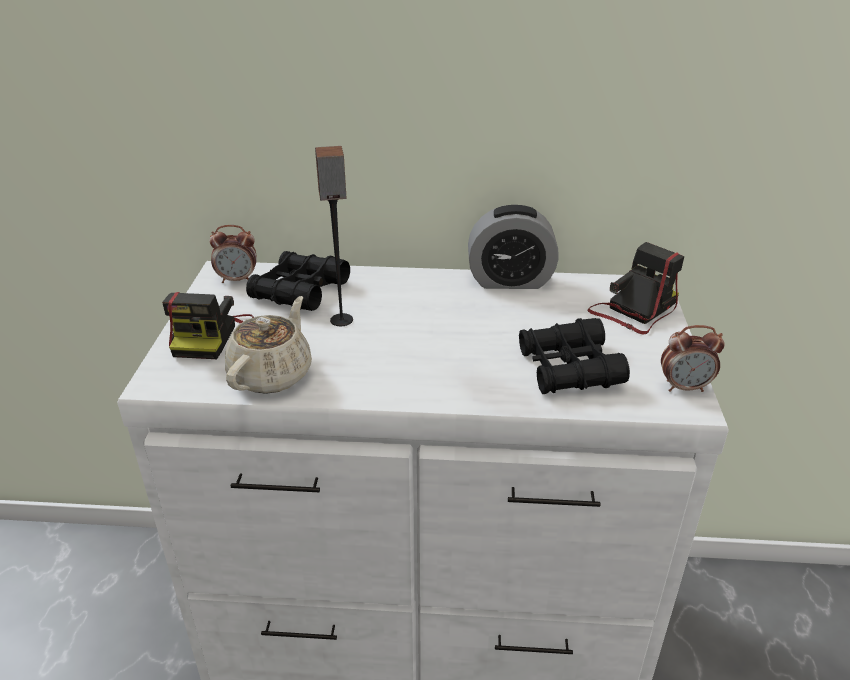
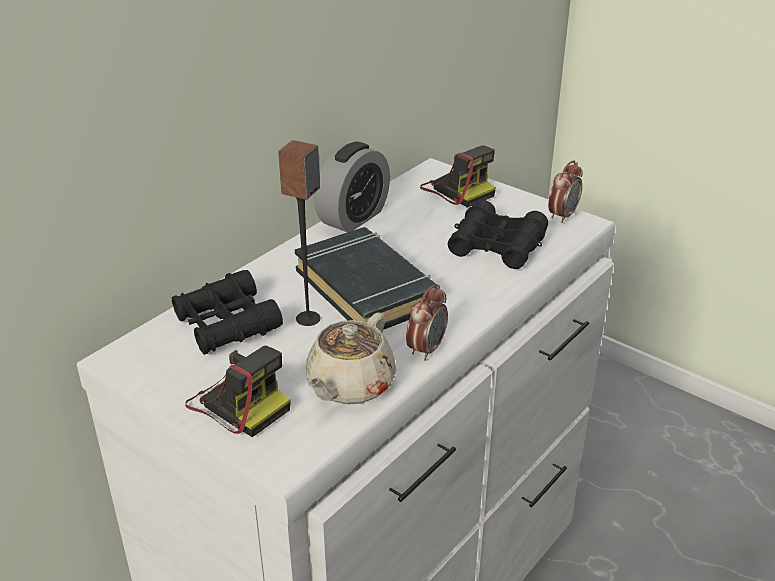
camera: 55 degrees left, 0 degrees up
alarm clock [209,225,257,283] -> alarm clock moved to [406,284,448,361]
beige teapot [225,296,312,394] -> beige teapot turned 120 degrees counterclockwise [306,313,397,405]
camera [588,242,684,334] -> camera turned 150 degrees clockwise [420,145,496,208]
none -> black book [295,227,438,330]

